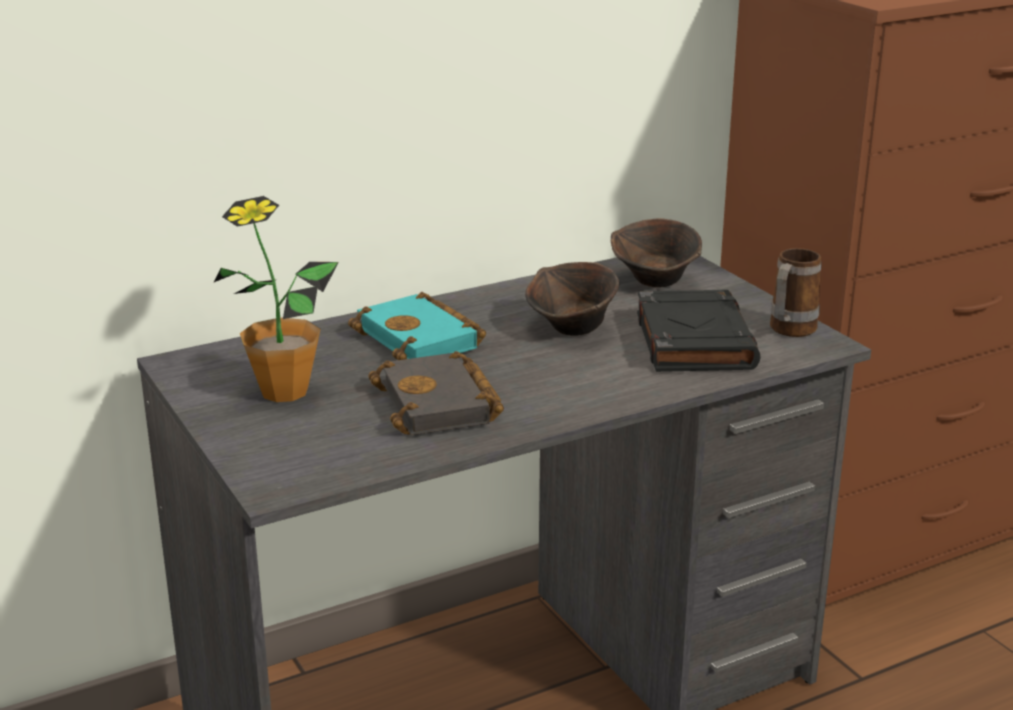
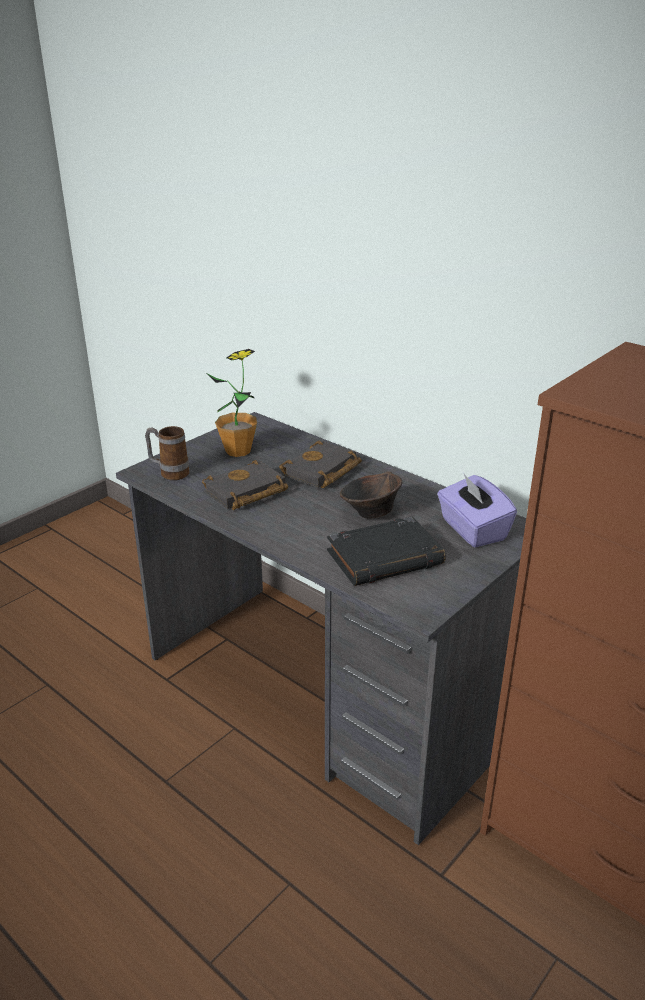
camera: 70 degrees right, 5 degrees up
turquoise book [348,292,486,360] -> black book [279,441,362,488]
brown bowl [611,218,702,287] -> purple tissue box [437,474,517,547]
mug [770,248,822,337] -> mug moved to [145,426,190,480]

